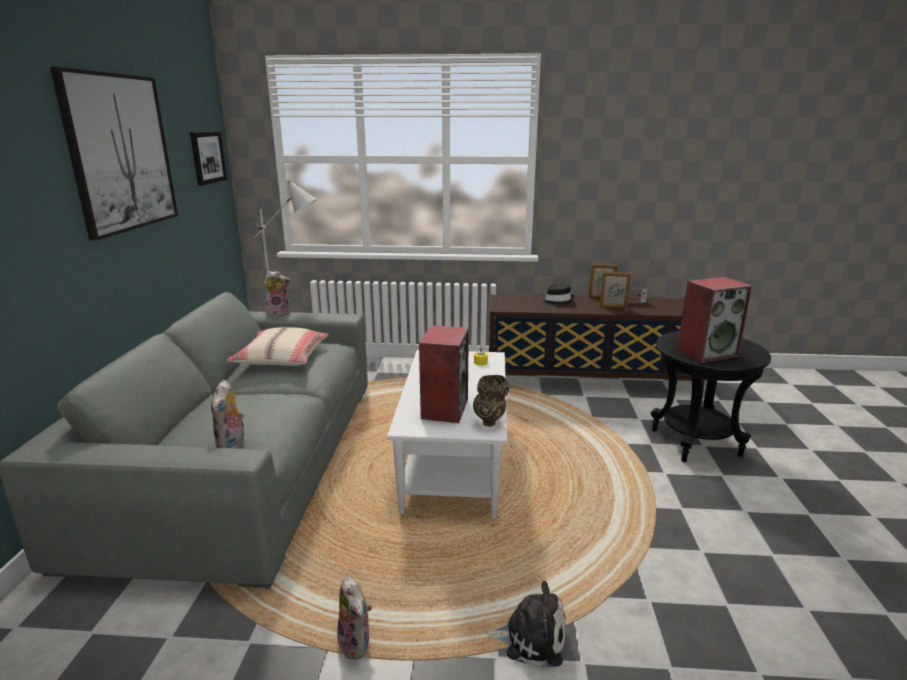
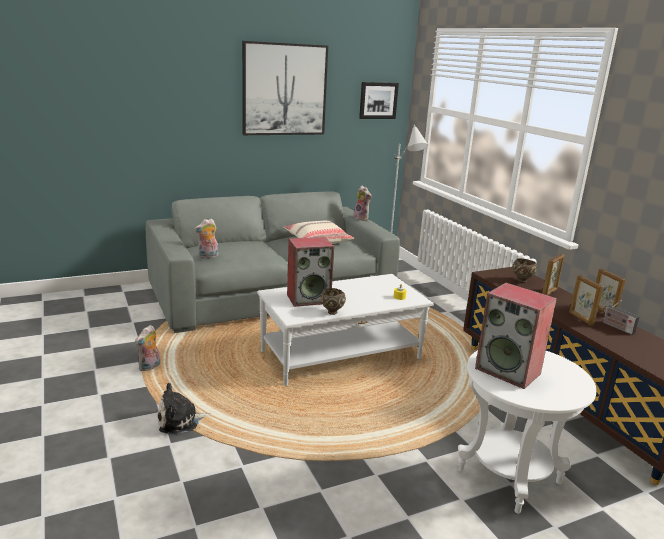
camera: 60 degrees right, 0 degrees up
brown bowl [473,391,506,427] -> brown bowl moved to [512,258,537,283]
plush toy [485,581,566,668] -> plush toy turned 90 degrees clockwise [158,383,211,434]
black hat [541,283,575,306] -> picture frame [542,254,564,295]
black side table [651,331,771,462] -> white side table [458,350,597,514]

